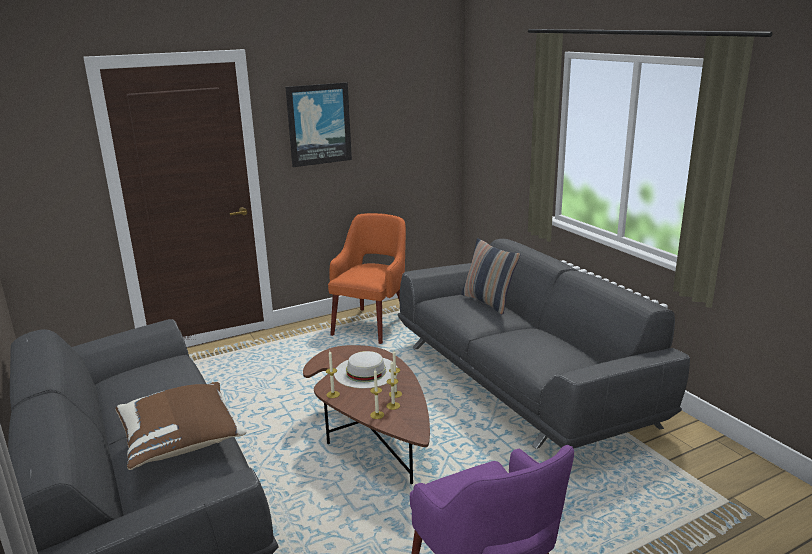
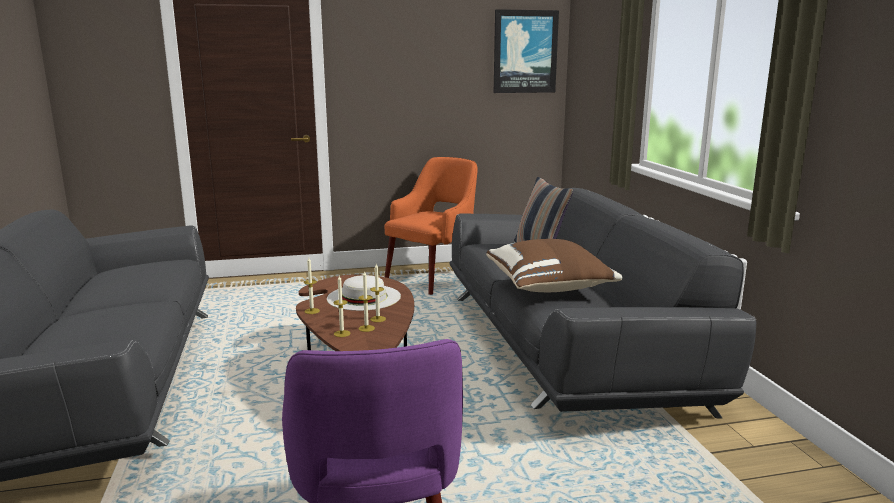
camera: 15 degrees right, 5 degrees down
brown pillow [116,382,246,470] -> brown pillow moved to [486,239,623,292]
picture [285,82,352,167] -> picture moved to [494,9,559,93]

